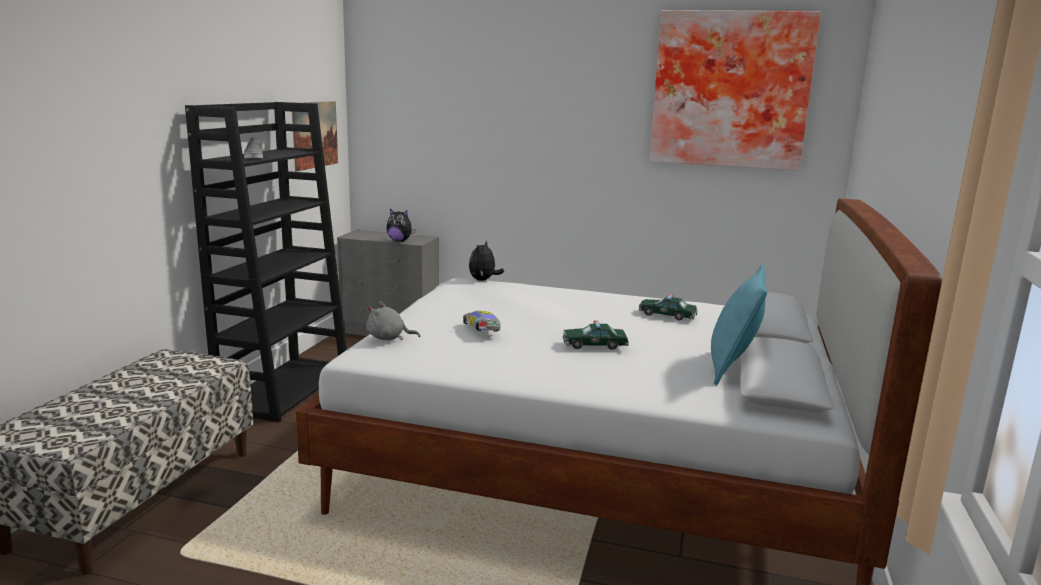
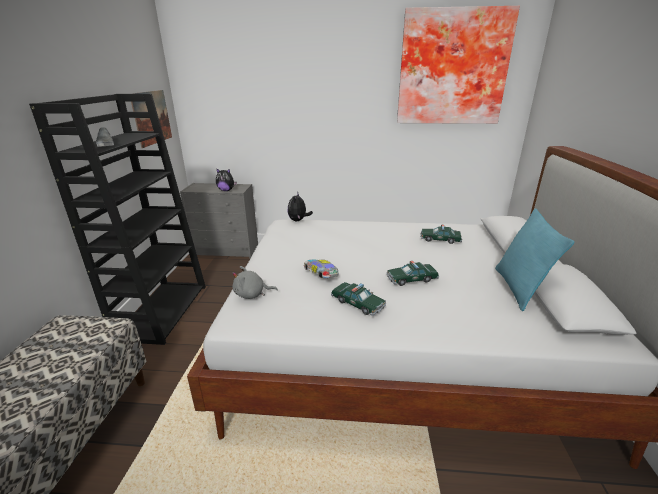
camera: 10 degrees left, 10 degrees up
none -> toy car [331,282,386,316]

